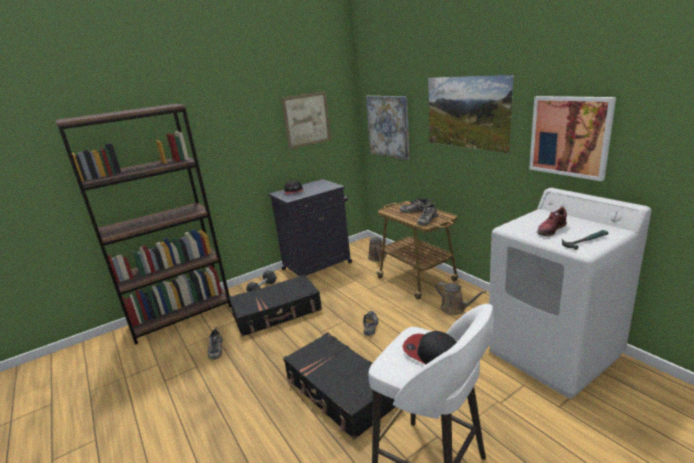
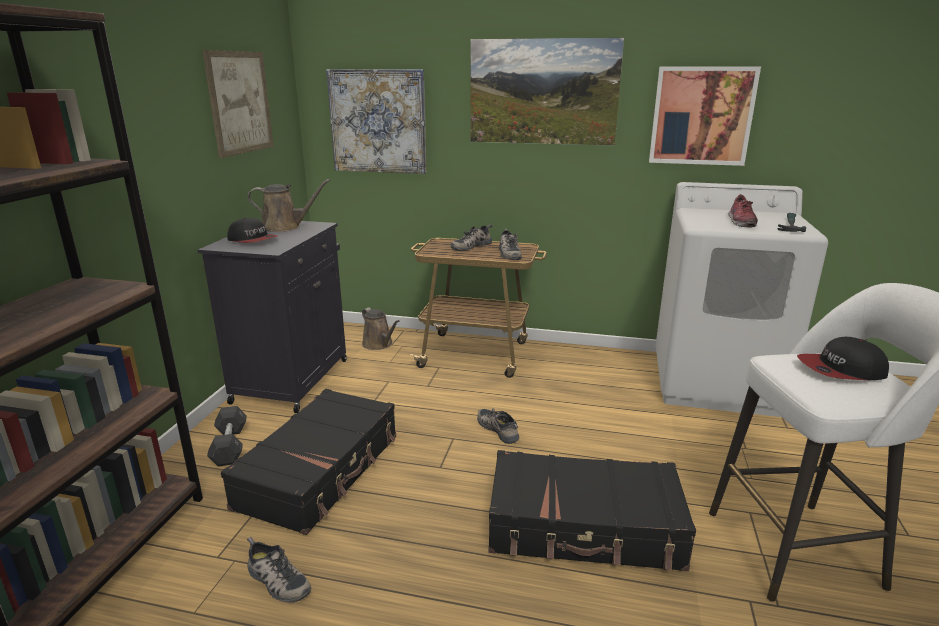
camera: 45 degrees left, 0 degrees up
brown watering can [435,282,486,315] -> brown watering can moved to [247,179,330,232]

